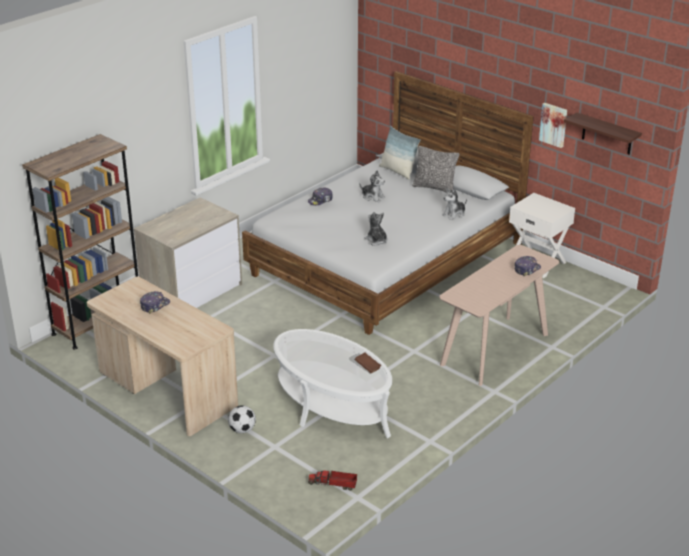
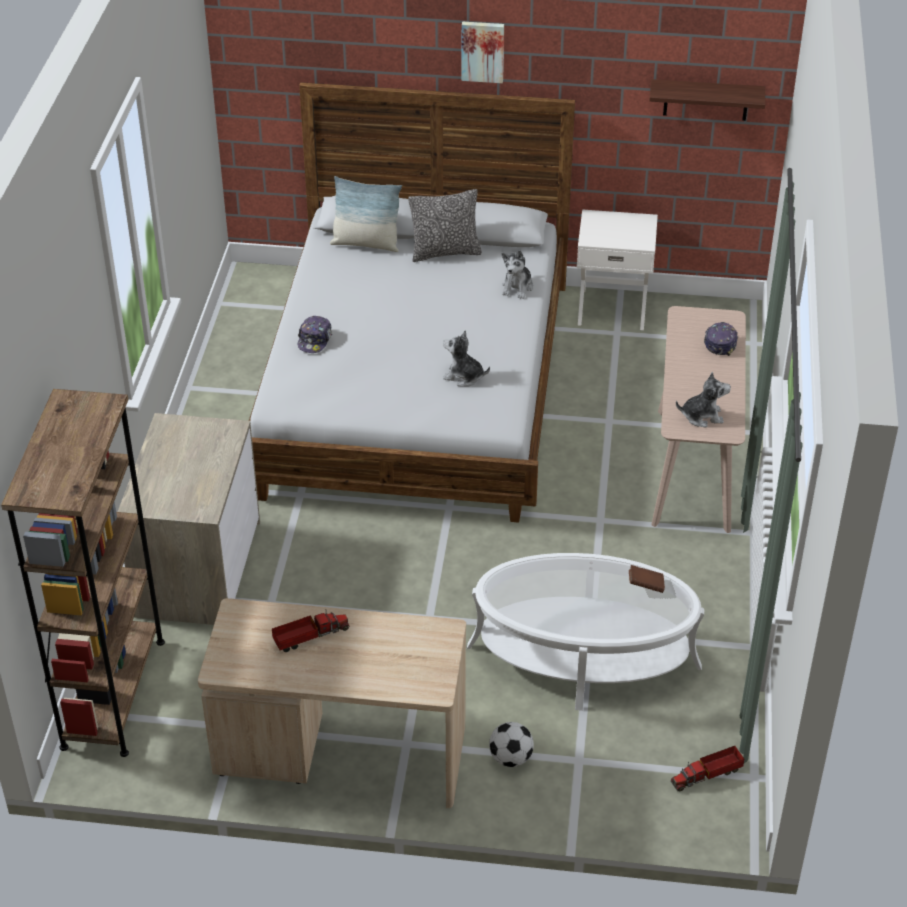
camera: 35 degrees left, 10 degrees up
cap [140,291,170,314] -> toy truck [272,609,350,652]
plush toy [359,170,385,202] -> plush toy moved to [676,372,731,427]
picture [539,103,567,148] -> picture moved to [461,21,504,83]

